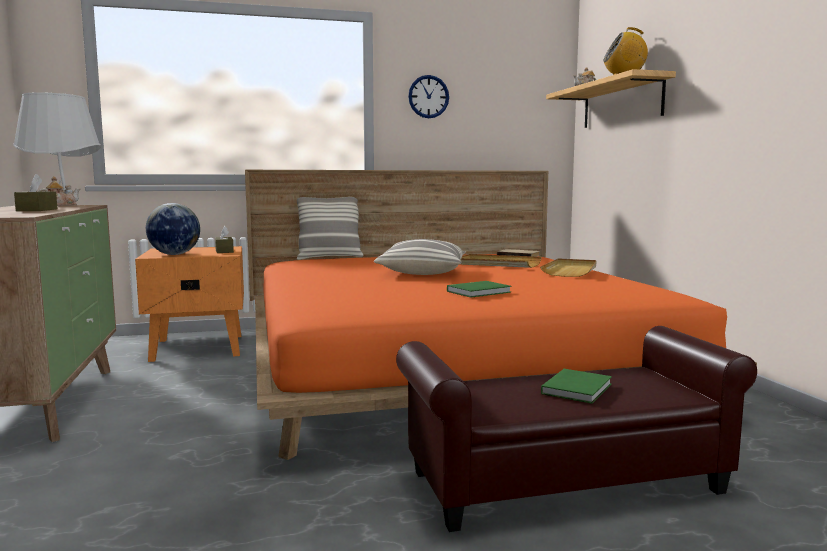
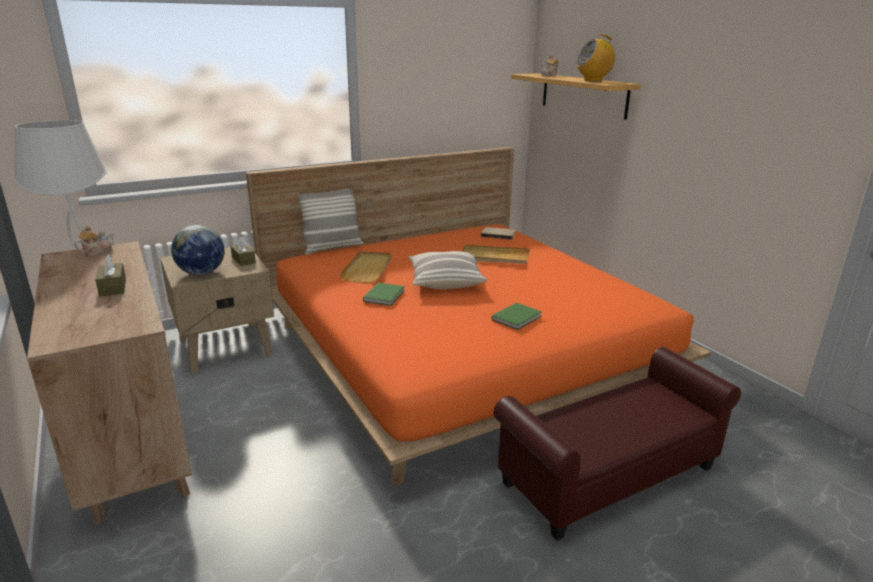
camera: 15 degrees left, 15 degrees up
orange nightstand [135,246,244,362] -> beige nightstand [160,245,274,374]
wall clock [408,75,449,118] -> none
beige tray [540,258,596,277] -> beige tray moved to [339,251,391,283]
green book [541,369,612,404] -> green book moved to [363,283,405,306]

